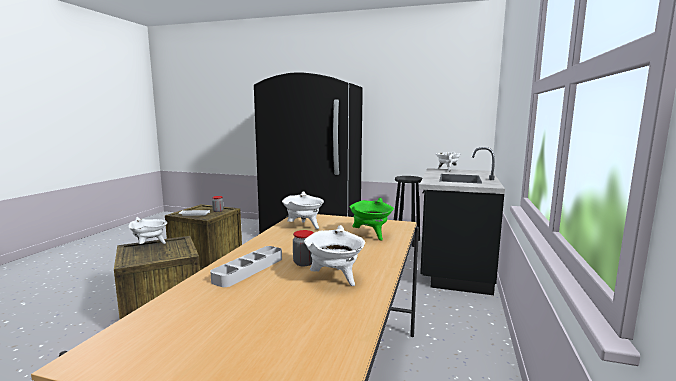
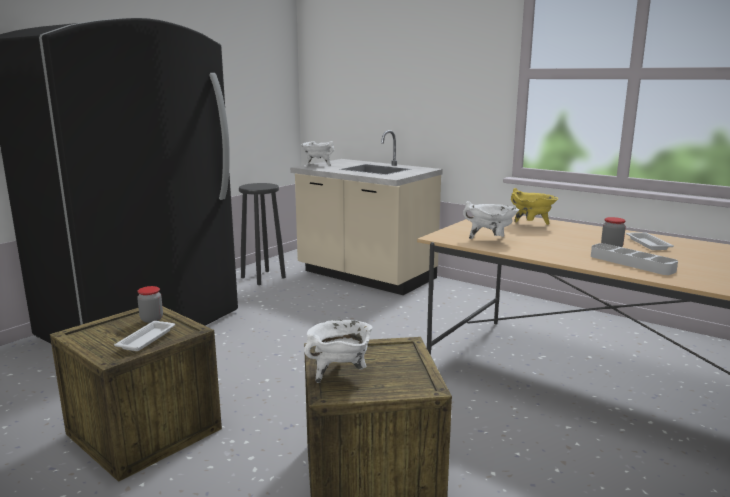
camera: 70 degrees left, 5 degrees up
white cooking pot [304,225,365,286] -> white tray [626,232,674,250]
green cooking pot [349,198,394,240] -> yellow cooking pot [511,188,558,225]
black counter [419,147,505,295] -> beige counter [290,130,443,295]

